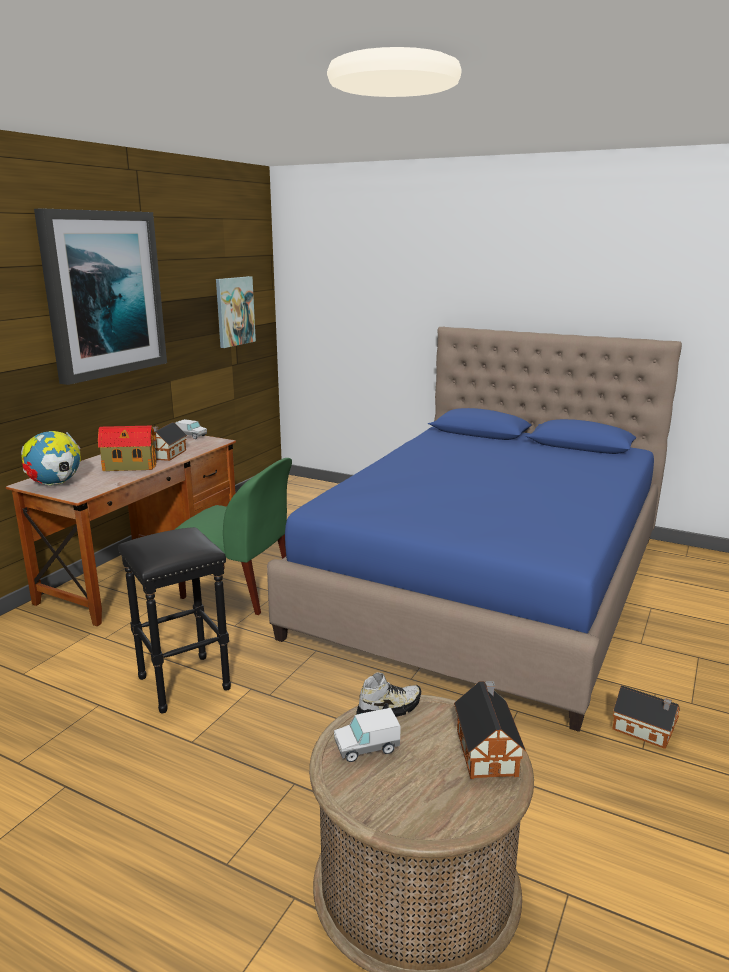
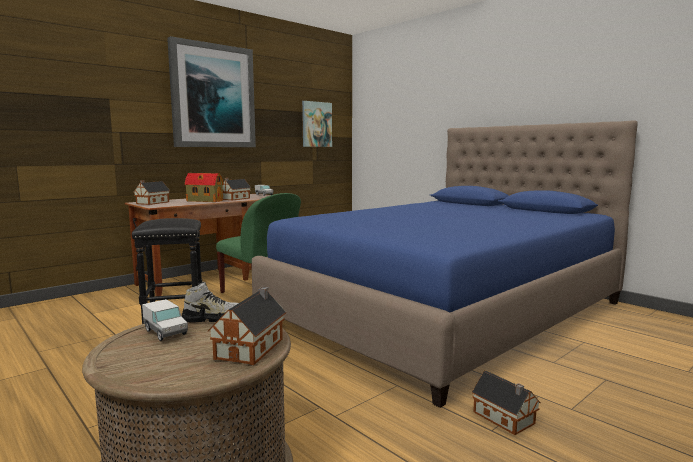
camera: 20 degrees right, 10 degrees down
globe [21,431,81,486] -> toy house [133,180,170,205]
toy truck [334,708,401,762] -> toy truck turned 135 degrees counterclockwise [142,299,188,341]

